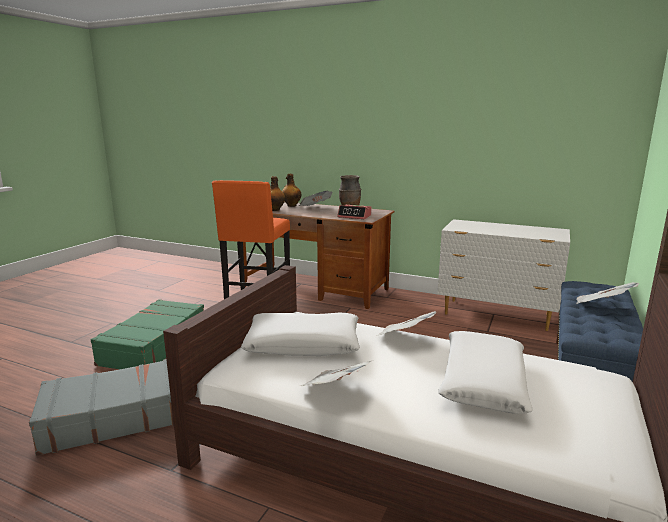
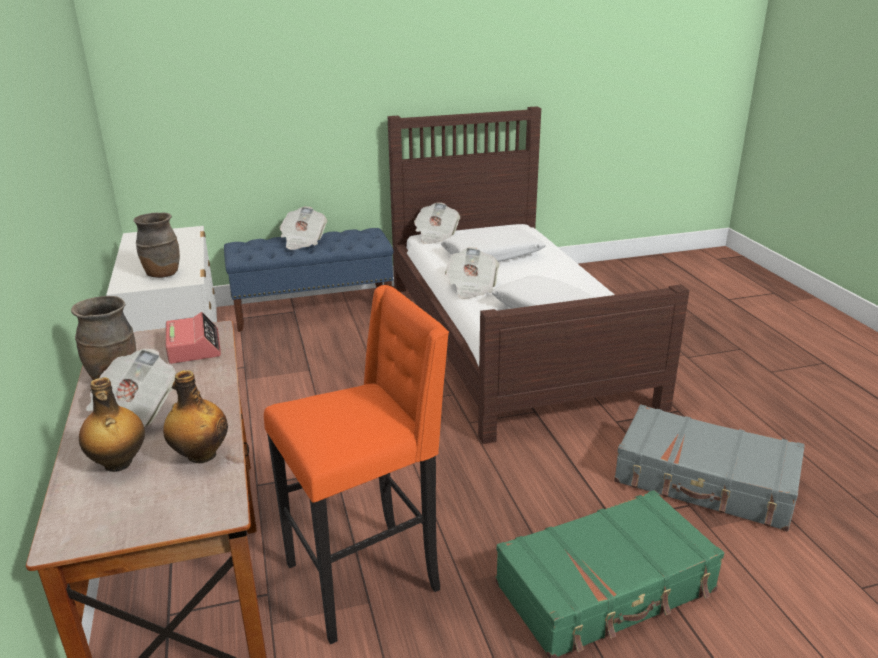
camera: 130 degrees left, 10 degrees up
newspaper [300,360,374,386] -> newspaper moved to [414,202,460,244]
none -> brown vase [133,213,180,278]

